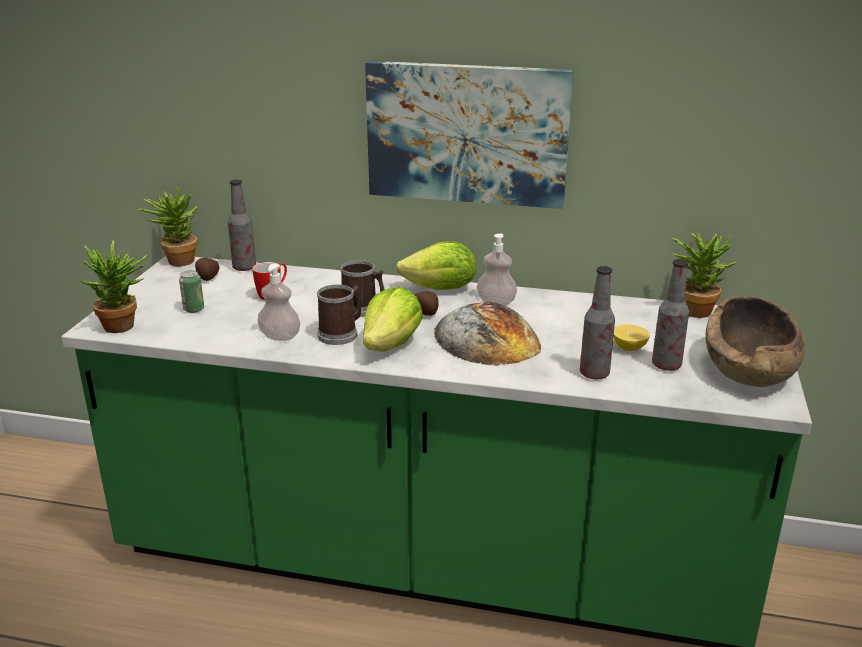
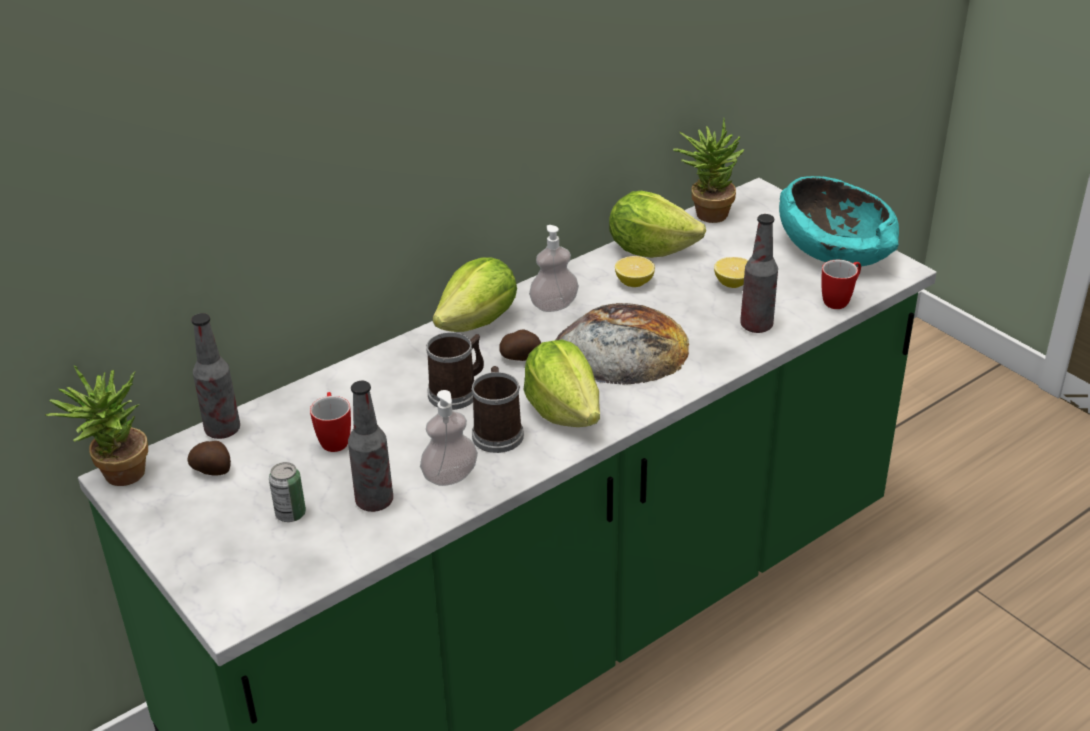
camera: 50 degrees left, 10 degrees up
potted plant [81,240,149,333] -> none
picture [365,61,573,209] -> none
bottle [652,259,689,371] -> bottle moved to [348,381,393,512]
brown bowl [705,296,806,387] -> turquoise bowl [779,176,899,267]
none -> lettuce [609,191,706,258]
none -> lemon [615,256,655,287]
none -> mug [821,260,861,309]

